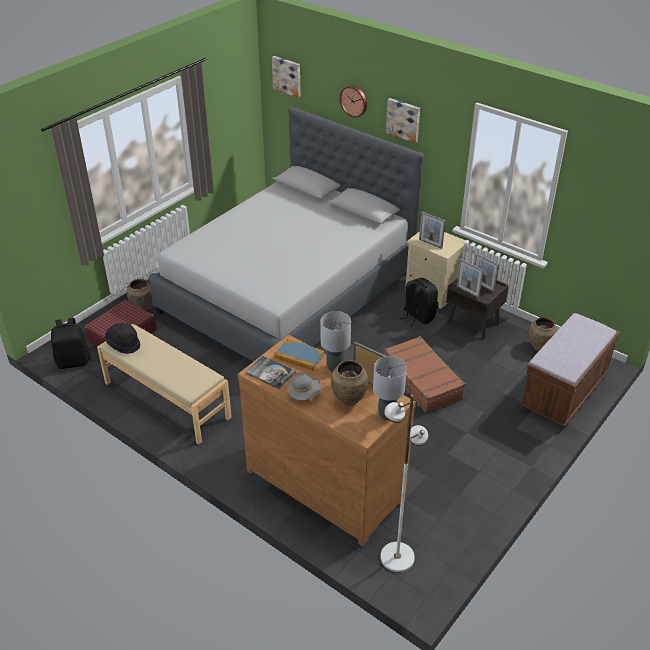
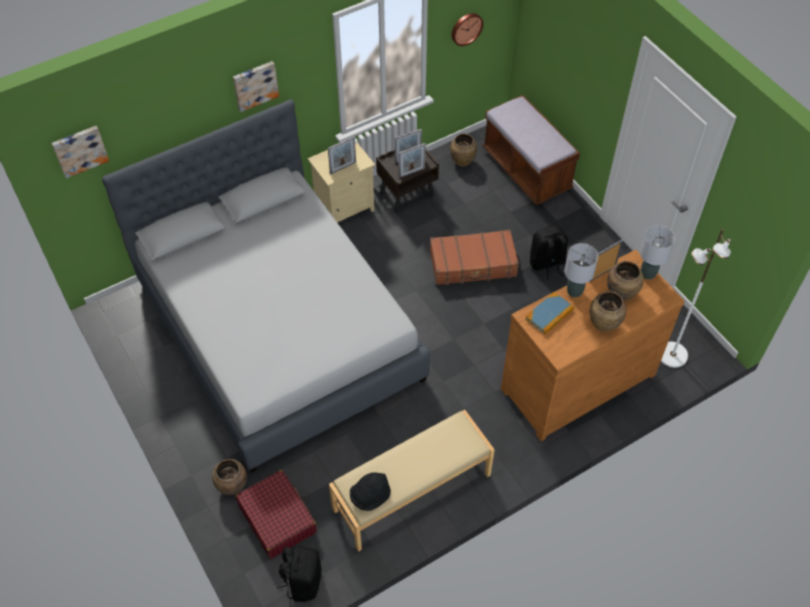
camera: 70 degrees left, 15 degrees up
book [246,356,296,389] -> none
grey hat [287,374,321,400] -> brown vase [589,291,626,332]
wall clock [340,85,367,118] -> wall clock moved to [452,13,483,46]
black backpack [400,278,438,327] -> black backpack moved to [530,225,568,280]

